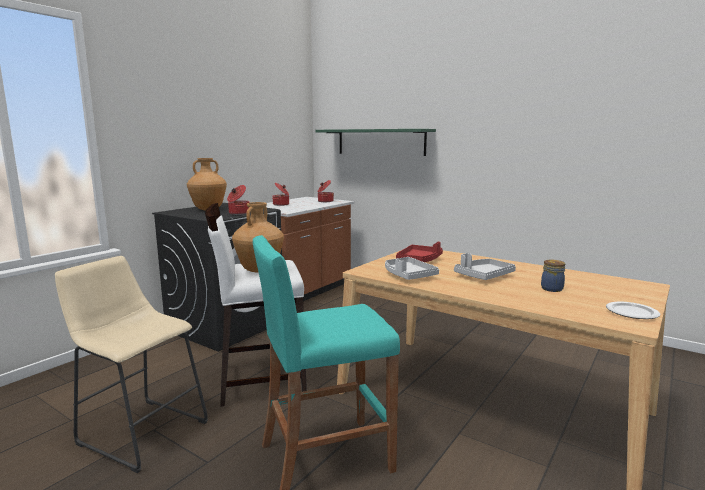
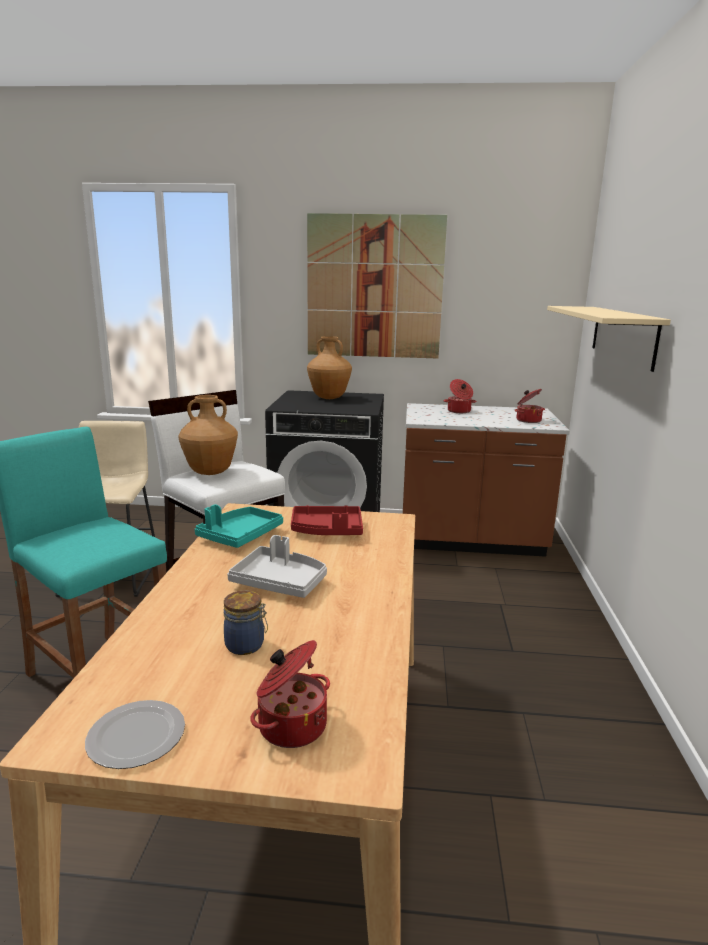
camera: 60 degrees right, 5 degrees up
cooking pot [227,185,250,215] -> cooking pot moved to [250,640,330,748]
green shelf [316,129,436,156] -> beige shelf [547,306,671,372]
grey tray [385,257,439,280] -> turquoise tray [195,504,283,548]
none -> picture [307,213,447,359]

